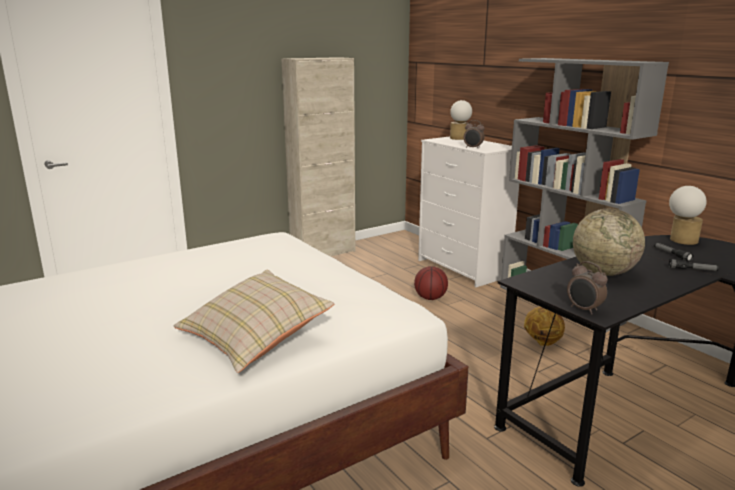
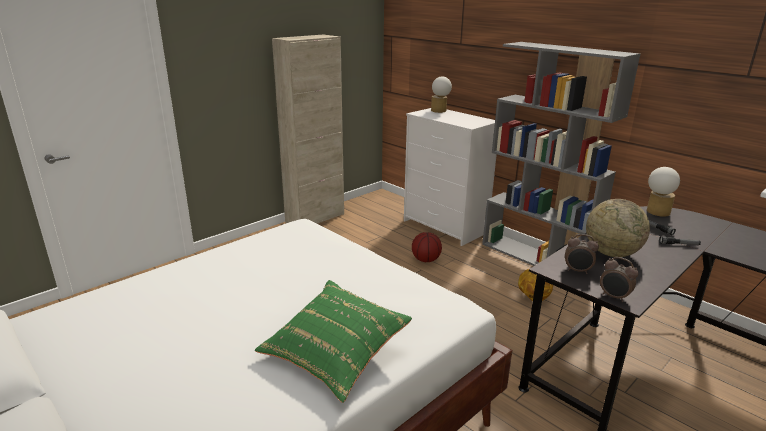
camera: 10 degrees left, 5 degrees up
beige pillow [174,270,334,373] -> green pillow [255,280,412,403]
alarm clock [464,120,485,149] -> alarm clock moved to [565,234,599,274]

